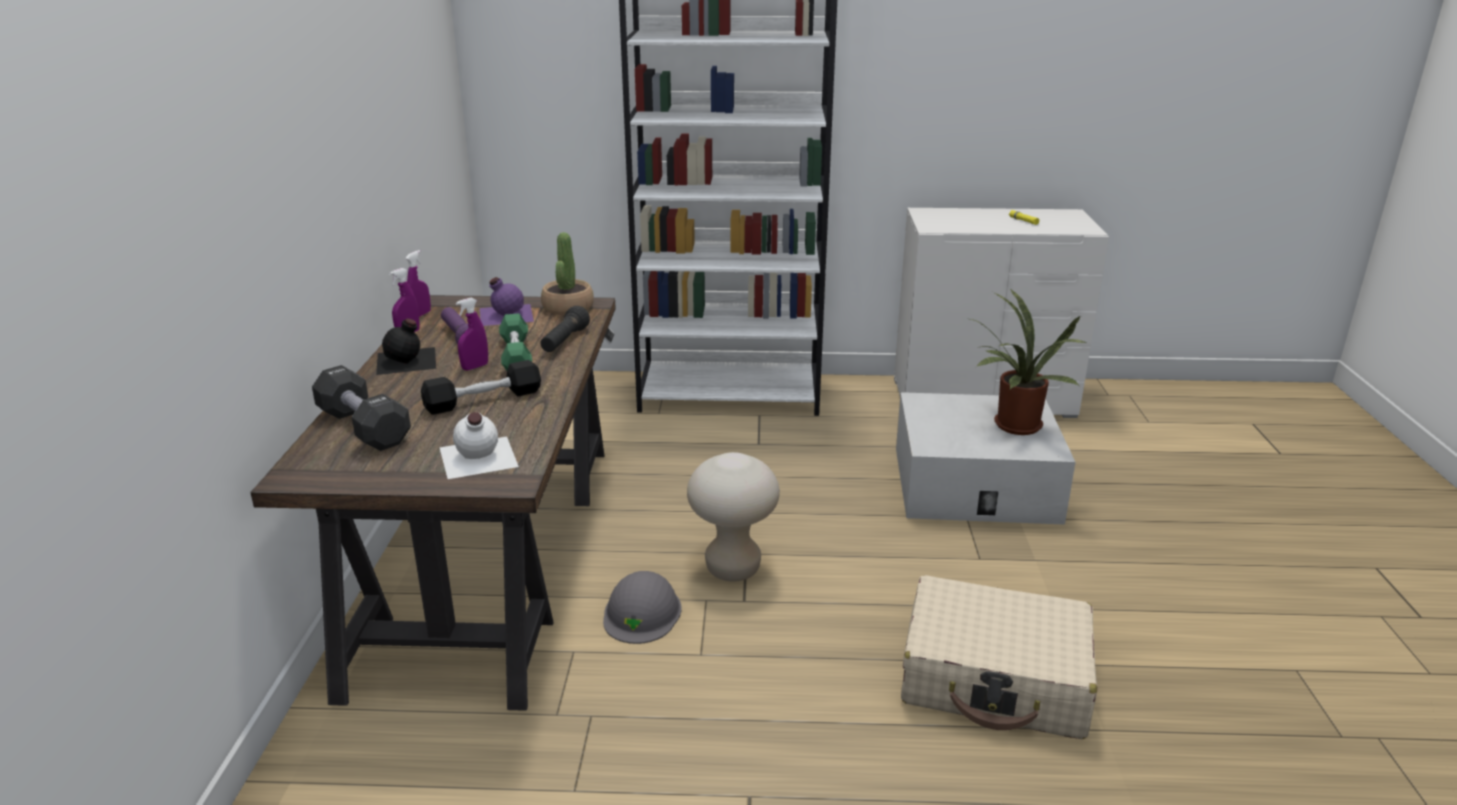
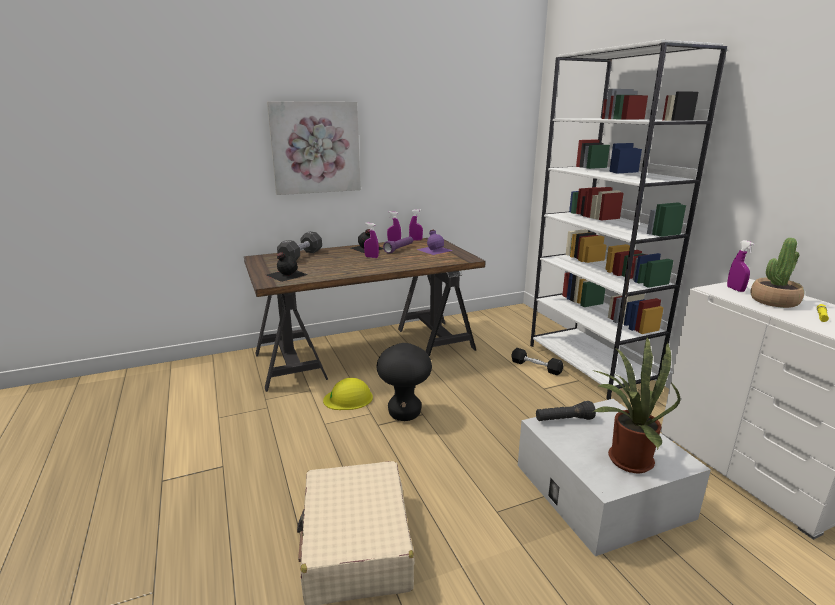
camera: 65 degrees right, 5 degrees down
black dumbbell [421,360,541,415] -> black dumbbell moved to [511,348,563,375]
white bottle [440,412,519,479] -> black bottle [266,252,308,282]
green dumbbell [499,313,532,371] -> none
black flashlight [540,306,590,352] -> black flashlight moved to [536,401,596,421]
potted plant [541,232,594,315] -> potted plant moved to [750,238,804,308]
grey hard hat [603,571,682,644] -> yellow hard hat [323,378,373,410]
beige stool [687,452,780,581] -> black stool [377,343,432,421]
none -> picture [267,101,361,195]
none -> purple spray bottle [727,240,755,292]

